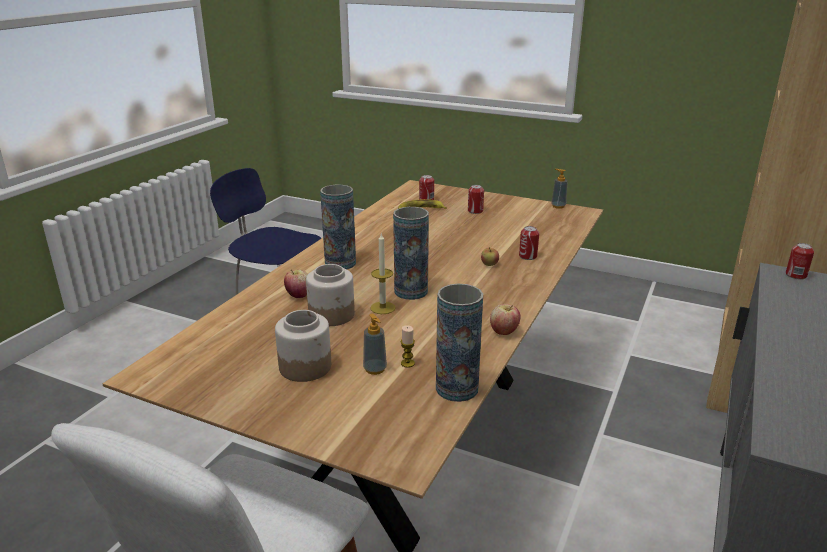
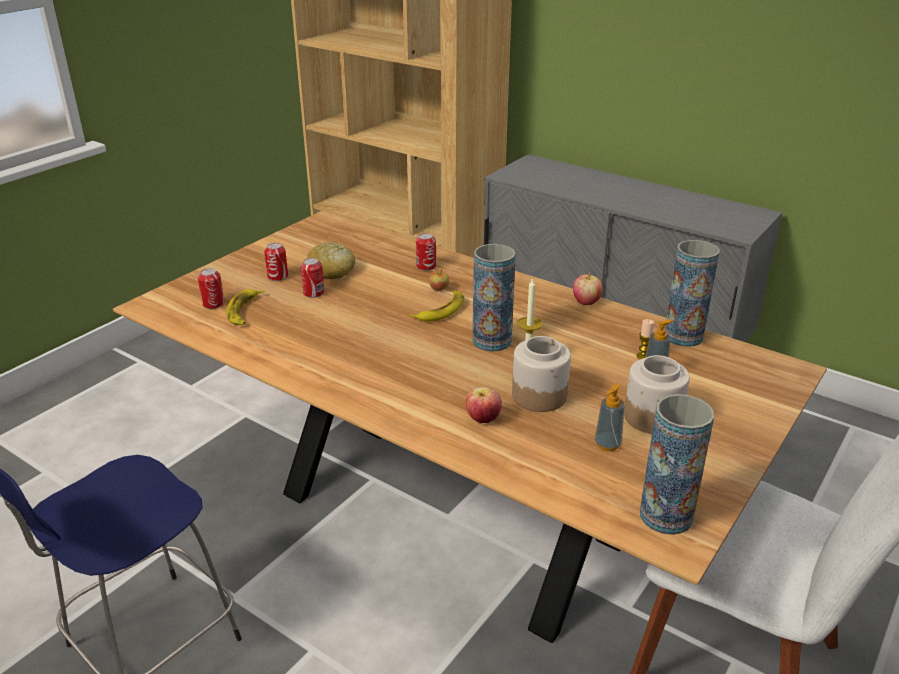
camera: 80 degrees left, 5 degrees up
vase [320,185,356,269] -> vase moved to [640,394,714,535]
soap dispenser [551,169,568,209] -> soap dispenser moved to [595,384,625,451]
can [786,243,814,280] -> can moved to [300,258,324,298]
none -> bread [307,241,355,279]
none -> banana [410,290,465,322]

